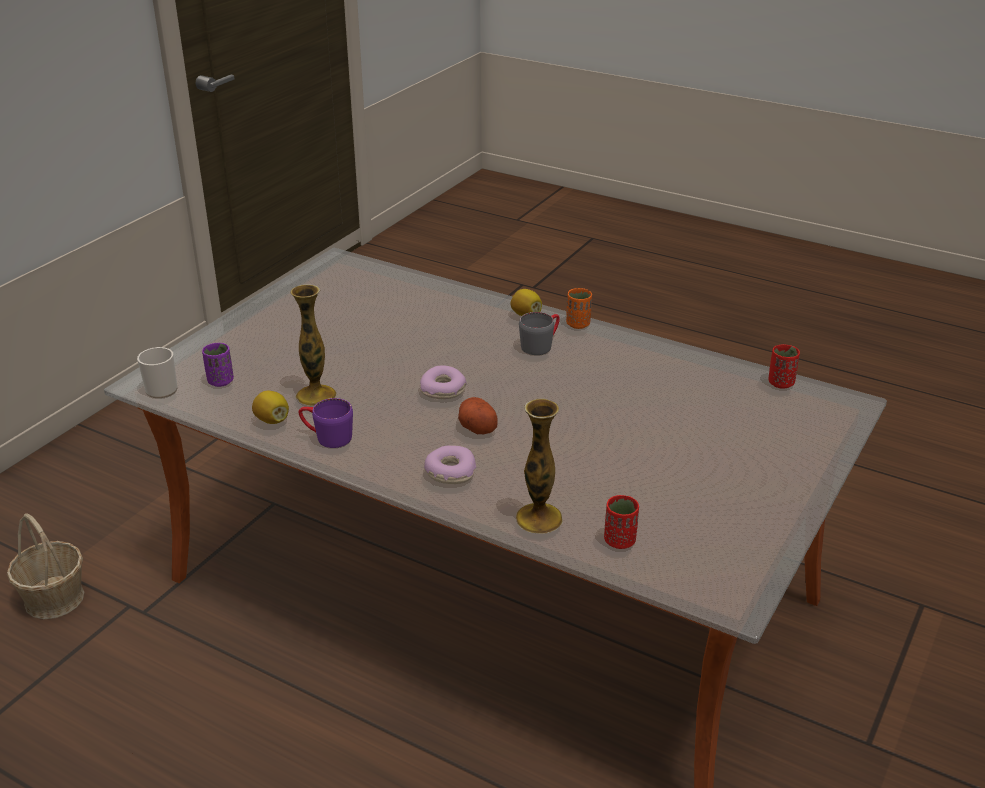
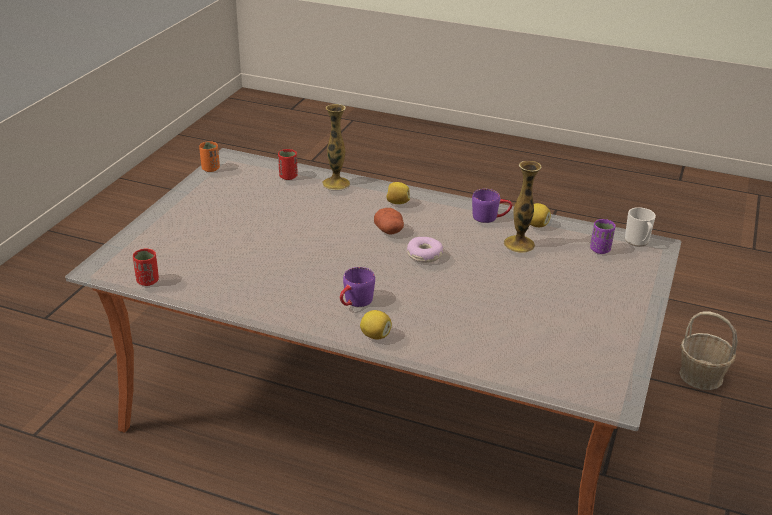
camera: 170 degrees right, 0 degrees up
donut [424,445,476,484] -> lemon [386,182,410,204]
grey mug [519,312,560,355] -> purple mug [340,267,375,307]
orange cup [566,288,592,329] -> orange cup moved to [199,141,220,172]

